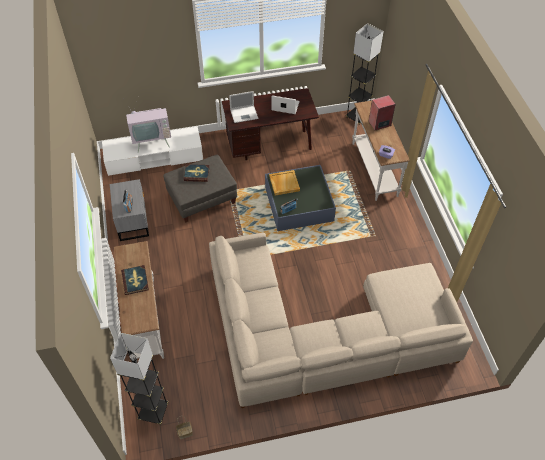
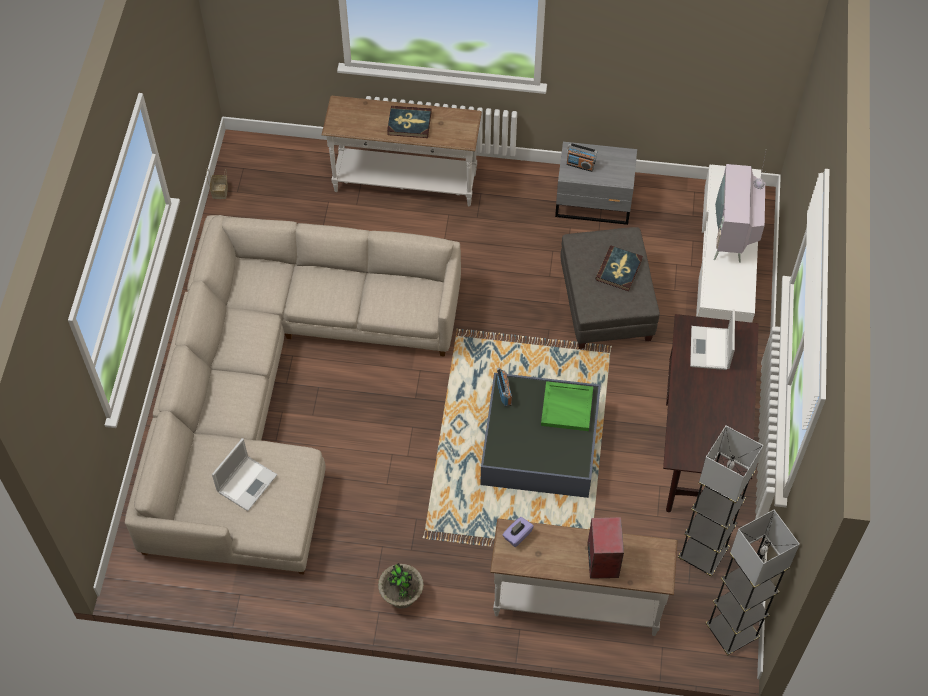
camera: 110 degrees right, 5 degrees up
grey floor lamp [110,333,168,424] -> grey floor lamp moved to [678,426,764,576]
beige tray [269,170,300,195] -> green tray [541,381,593,431]
laptop [272,96,299,114] -> laptop moved to [212,438,277,511]
none -> potted plant [378,563,424,609]

